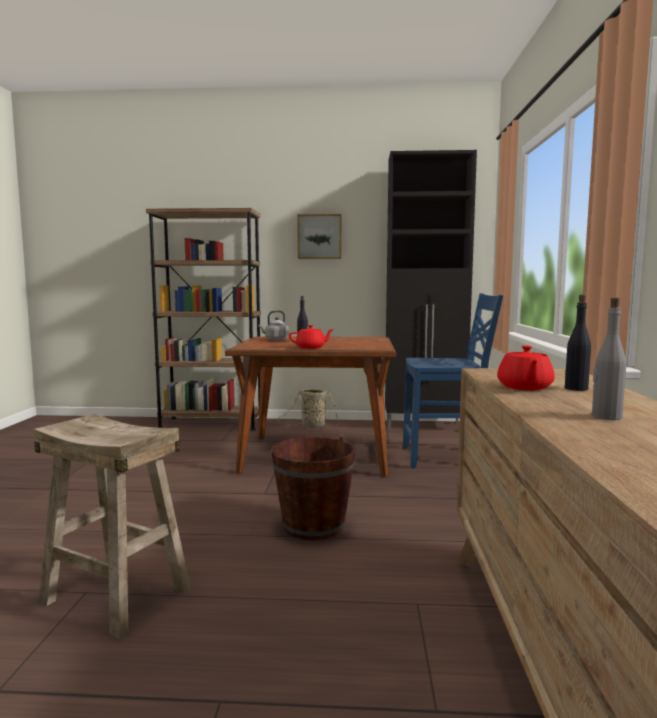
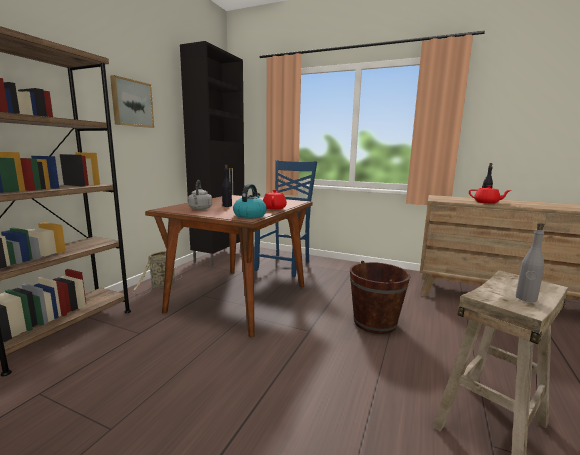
camera: 70 degrees left, 5 degrees up
grey bottle [592,297,626,420] -> grey bottle moved to [516,223,544,302]
none -> kettle [233,184,267,218]

